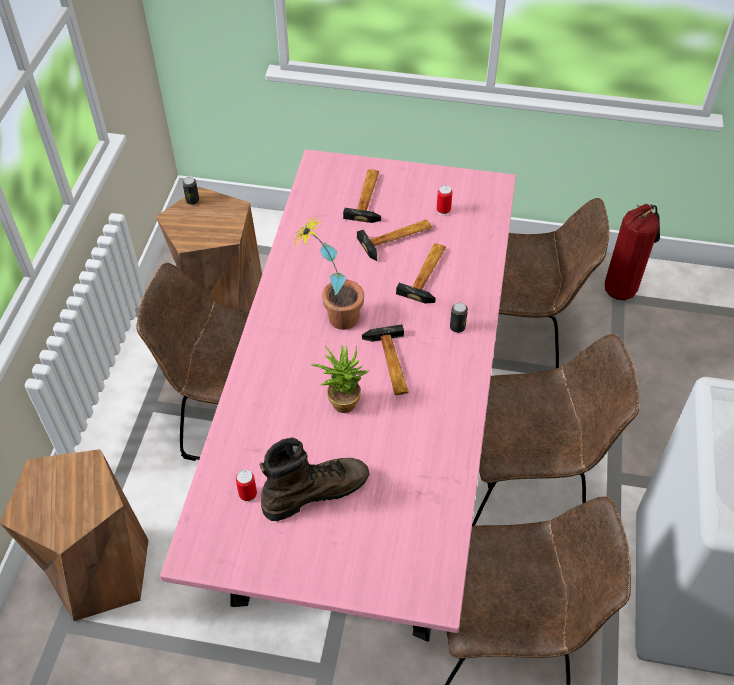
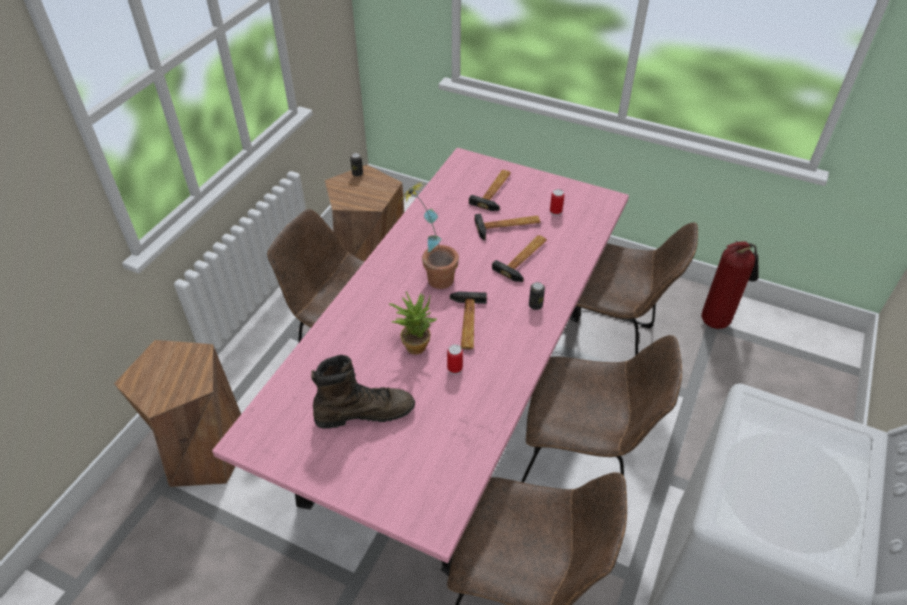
camera: 15 degrees right, 5 degrees down
can [236,470,257,502] -> can moved to [447,344,463,374]

